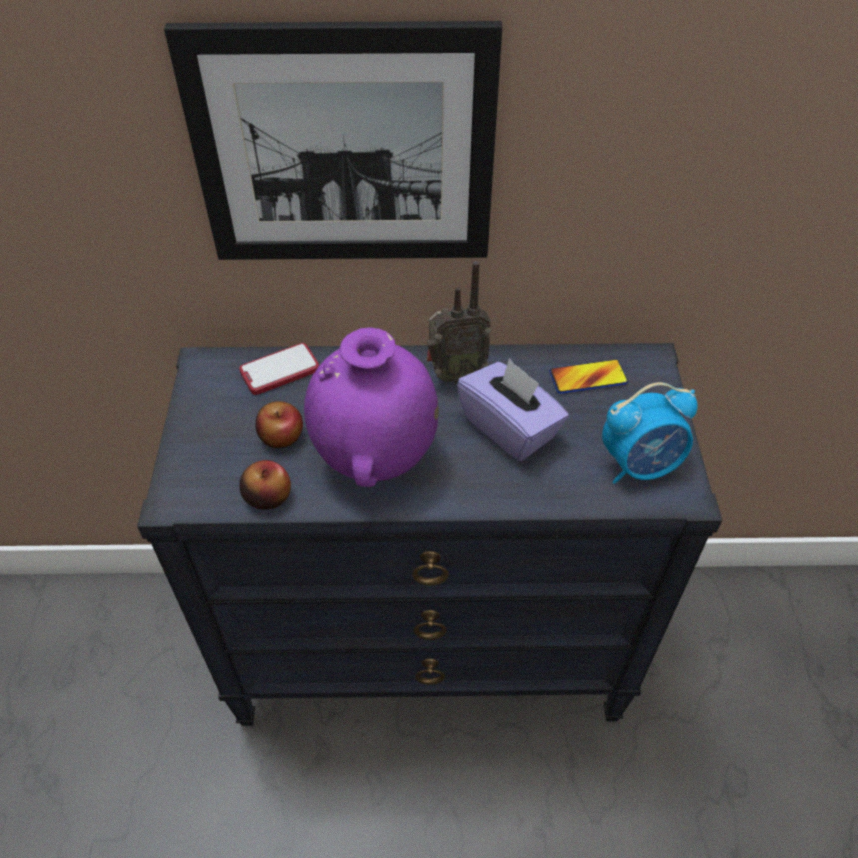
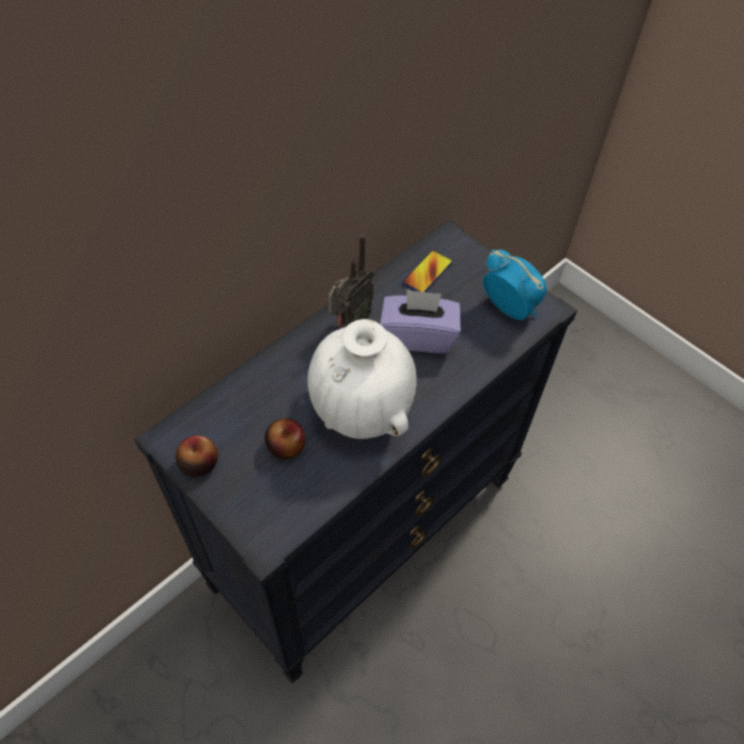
camera: 45 degrees left, 5 degrees up
picture [164,21,502,260] -> none
phone [239,343,319,395] -> none
apple [239,460,291,510] -> apple moved to [175,436,218,477]
purple vase [304,327,439,487] -> white vase [307,319,417,439]
alarm clock [602,382,698,484] -> alarm clock turned 75 degrees counterclockwise [483,250,547,320]

